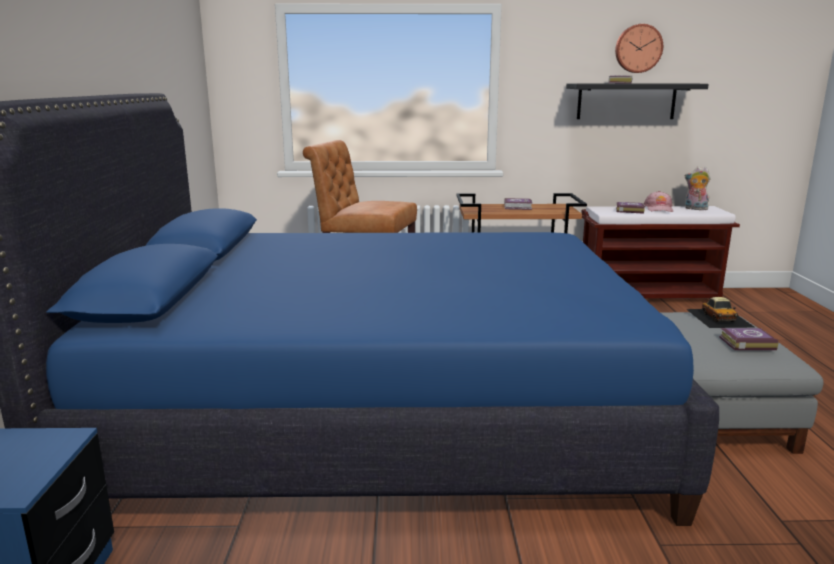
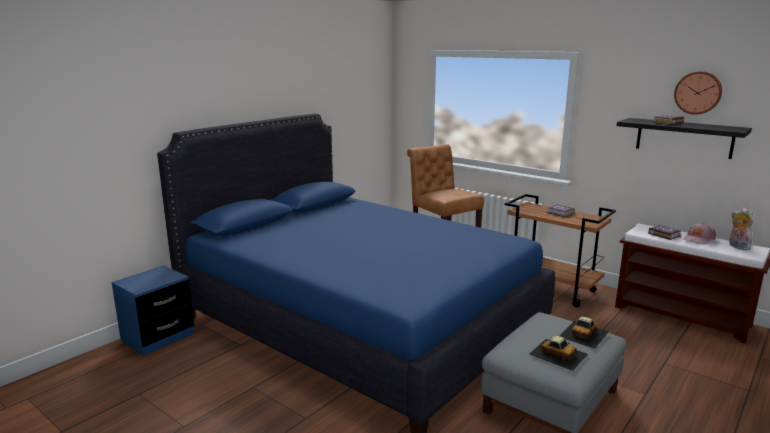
camera: 40 degrees right, 0 degrees up
book [719,328,779,350] -> toy car [529,336,588,371]

